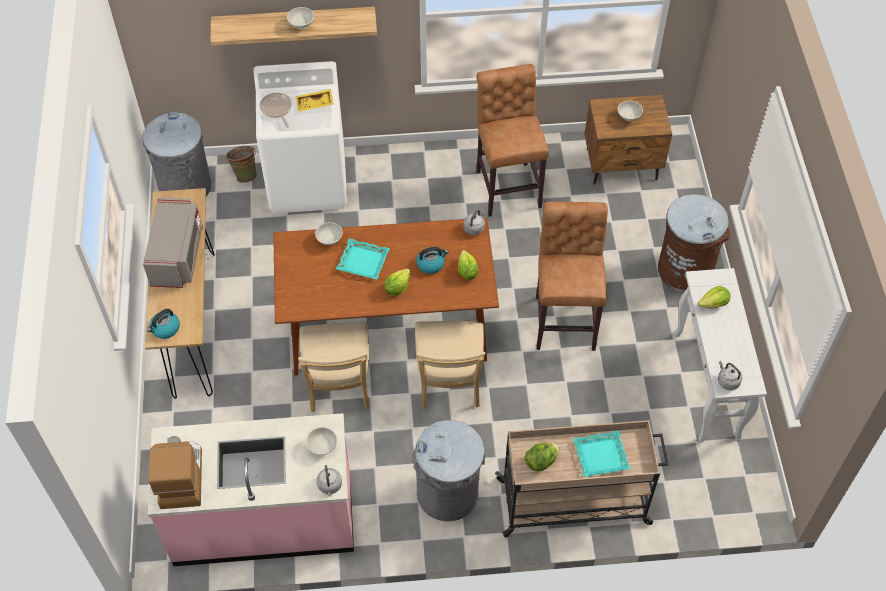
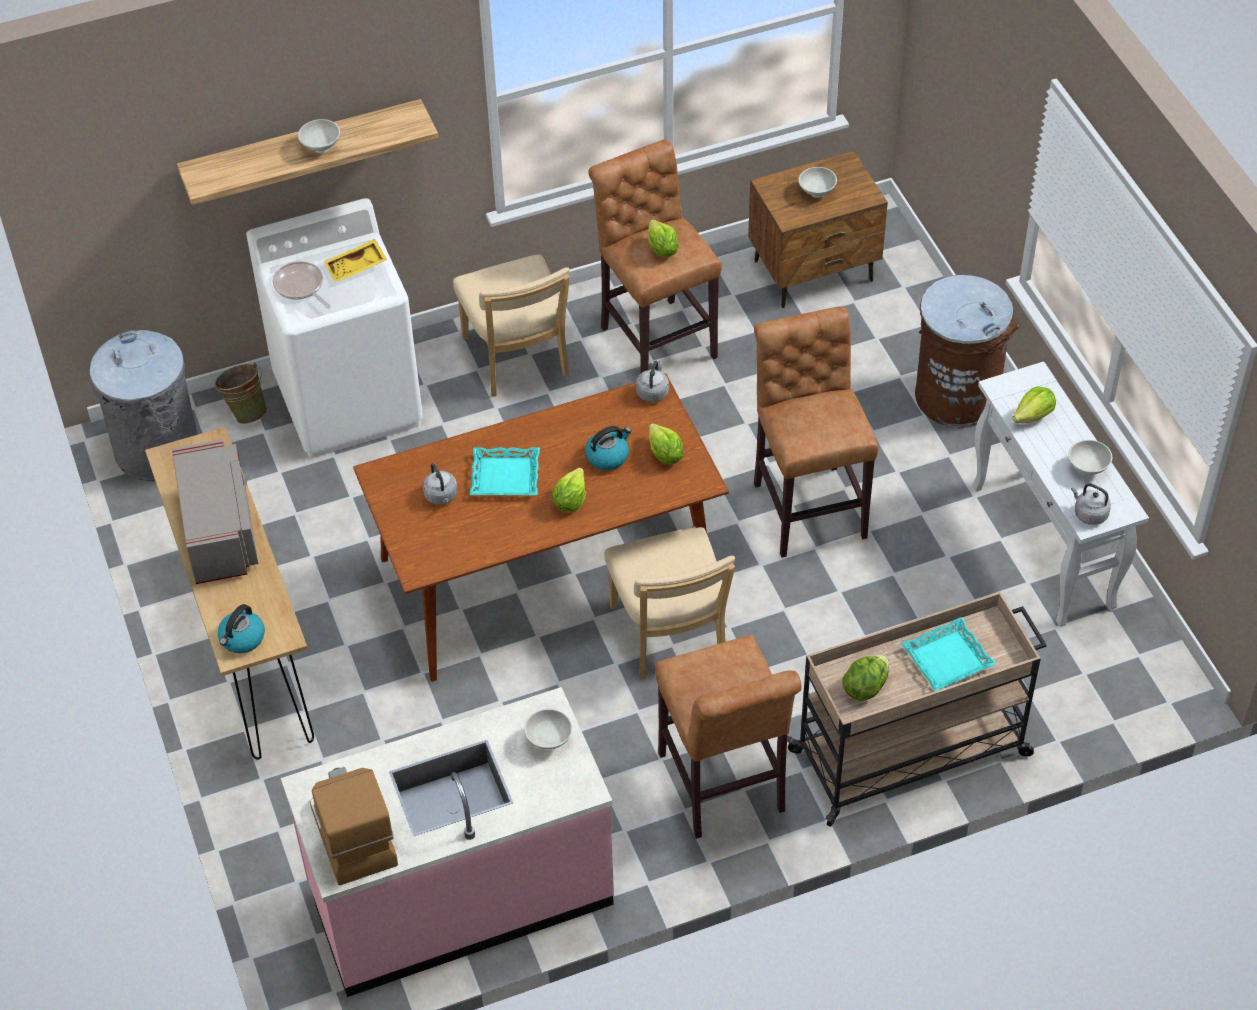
camera: 15 degrees left, 5 degrees down
beige chair [298,322,370,412] -> beige chair moved to [453,254,570,397]
white bowl [315,222,343,245] -> white bowl moved to [1069,440,1112,475]
grey kettle [317,465,342,497] -> grey kettle moved to [423,463,458,505]
grey trash can [413,420,485,522] -> brown stool [655,635,802,839]
none -> lettuce [648,219,679,257]

